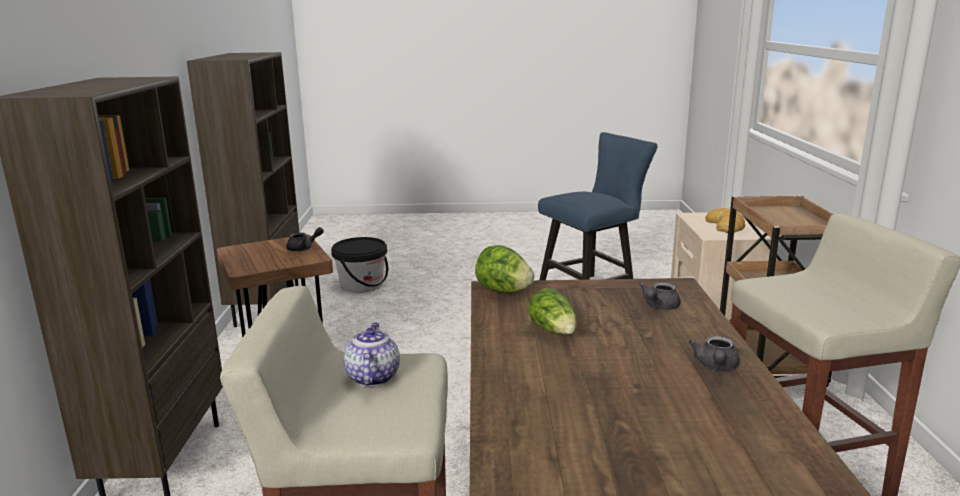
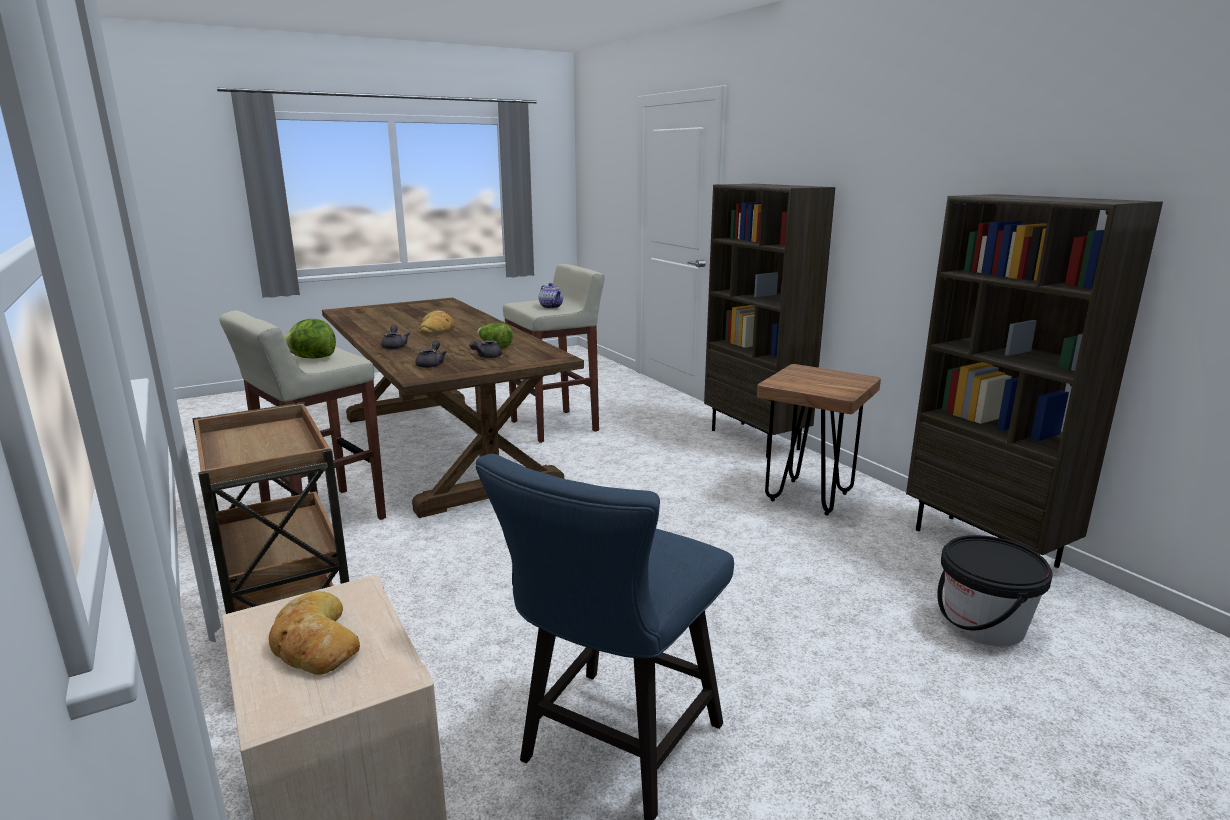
camera: 150 degrees right, 0 degrees up
grey teapot [287,227,324,252] -> grey teapot moved to [469,340,502,358]
lettuce [475,245,534,294] -> lettuce moved to [284,319,336,358]
none -> bread [419,310,455,334]

